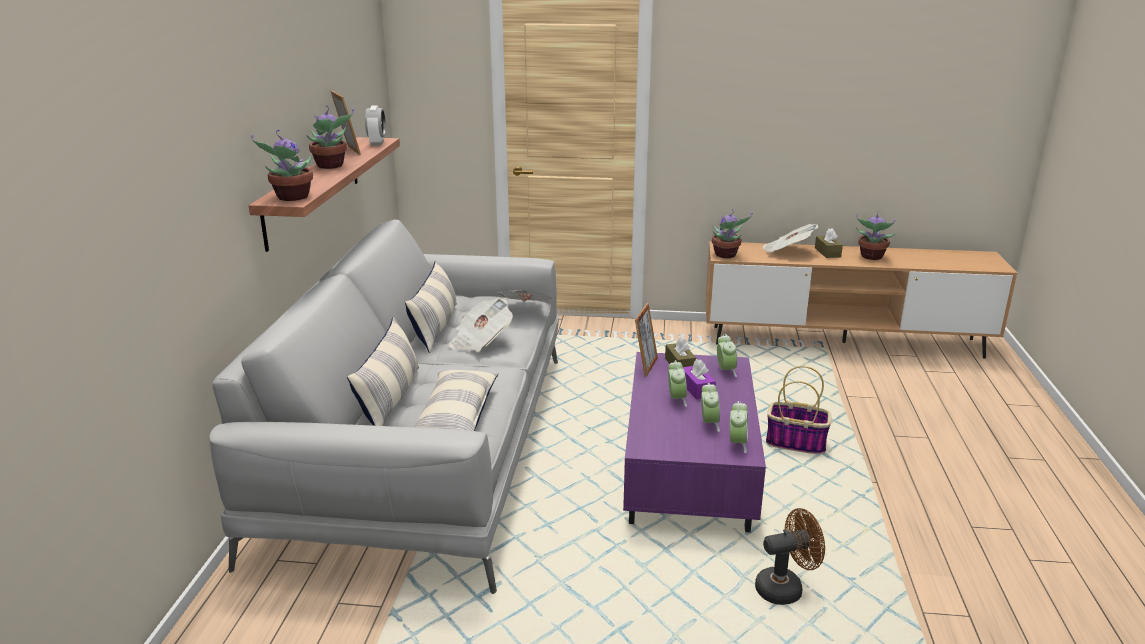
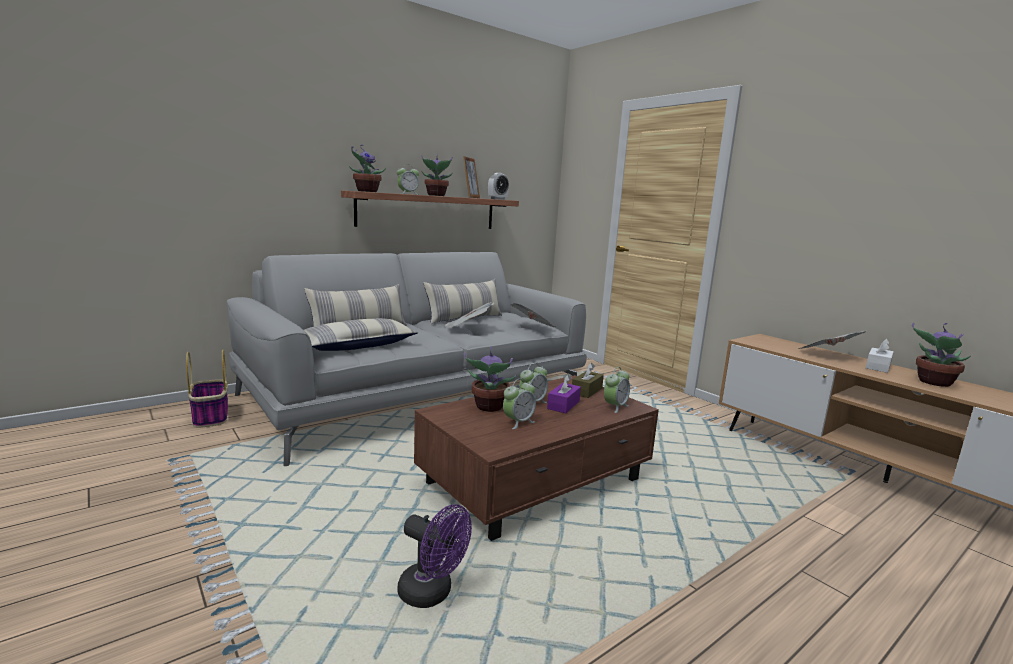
camera: 45 degrees right, 10 degrees down
purple coffee table [623,352,766,533] -> brown coffee table [414,375,659,541]
picture frame [635,303,658,377] -> none
potted plant [712,209,752,258] -> potted plant moved to [463,347,516,412]
alarm clock [730,401,748,453] -> alarm clock moved to [397,165,419,195]
brown fan [755,508,825,605] -> purple fan [397,504,472,608]
basket [766,366,831,454] -> basket moved to [186,350,228,428]
brown tissue box [815,228,843,258] -> white tissue box [866,338,894,373]

